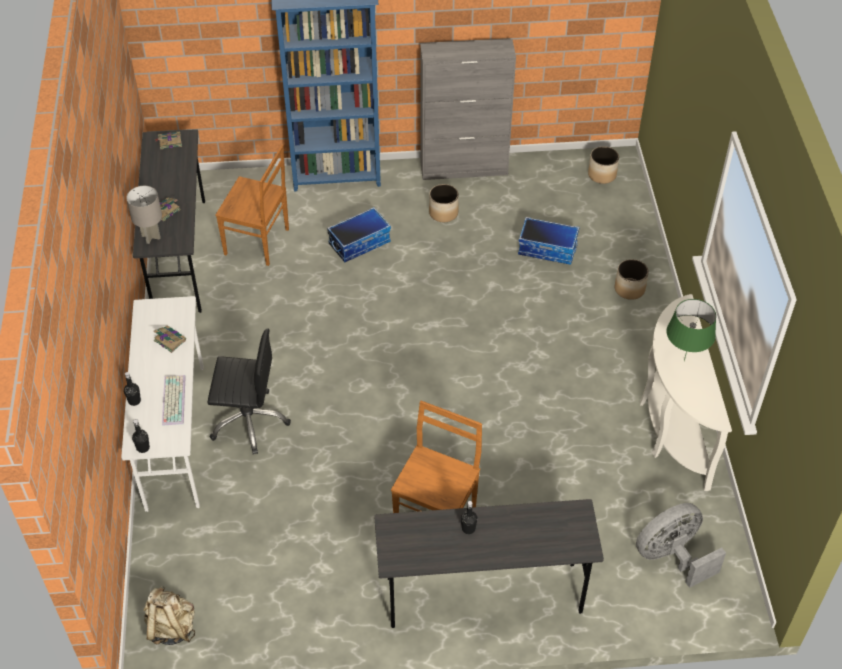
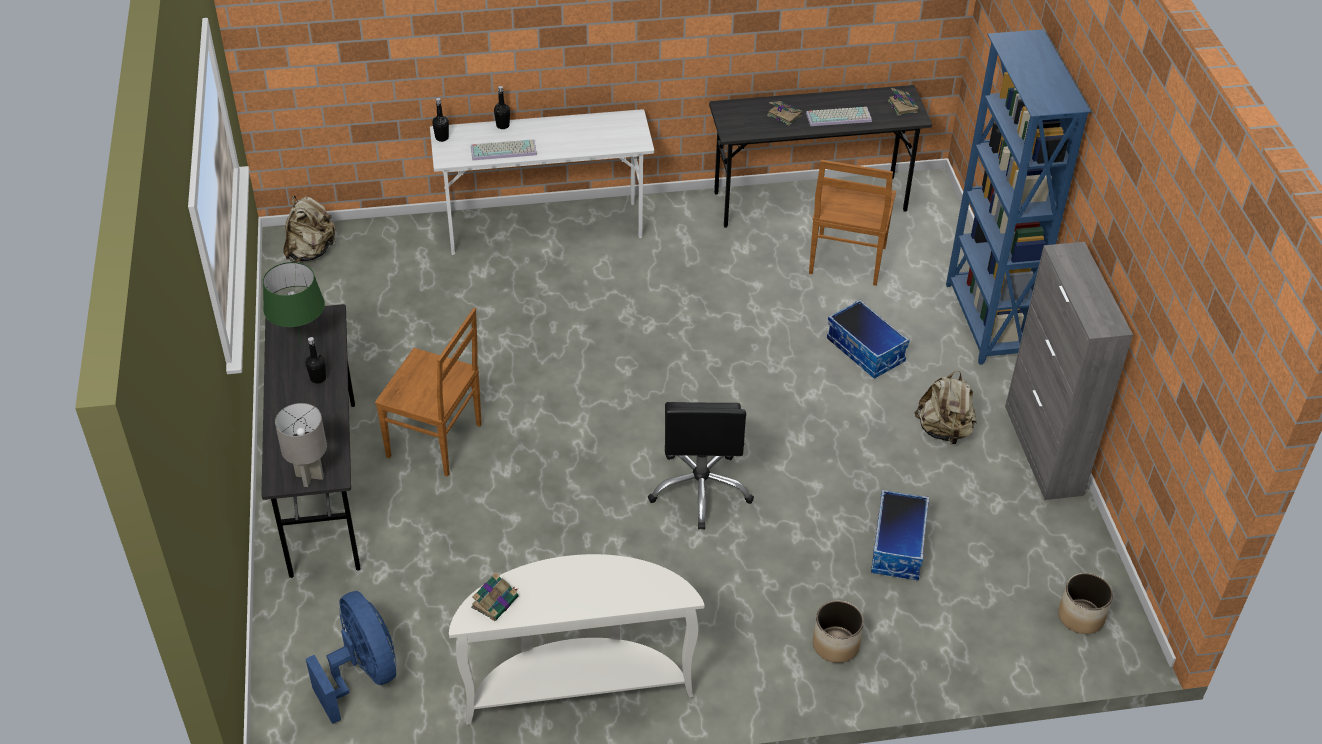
camera: 85 degrees right, 5 degrees down
grey table lamp [126,186,162,244] -> grey table lamp moved to [275,403,327,487]
book [153,325,186,353] -> book moved to [471,572,519,621]
black office chair [207,328,291,454] -> black office chair moved to [648,402,754,530]
planter [429,184,459,222] -> beige backpack [915,371,977,444]
grey fan [636,503,726,588] -> blue fan [306,591,396,724]
green table lamp [667,299,716,361] -> green table lamp moved to [263,262,325,346]
none -> keyboard [806,107,872,126]

